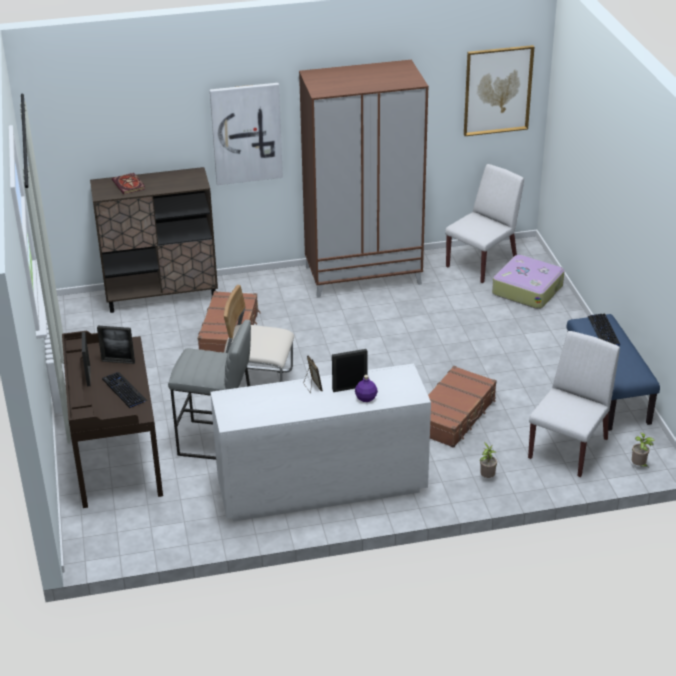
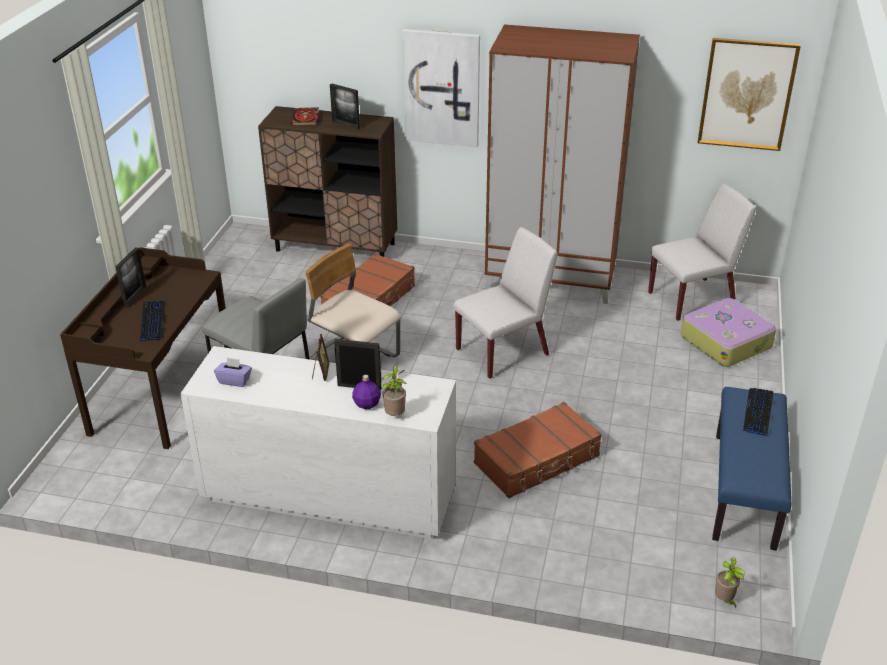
camera: 25 degrees right, 0 degrees up
picture frame [97,326,135,364] -> picture frame moved to [330,83,360,130]
potted plant [480,442,497,478] -> potted plant moved to [382,365,407,416]
white chair [528,331,620,477] -> white chair moved to [453,227,558,379]
none -> purple tissue box [214,357,252,387]

